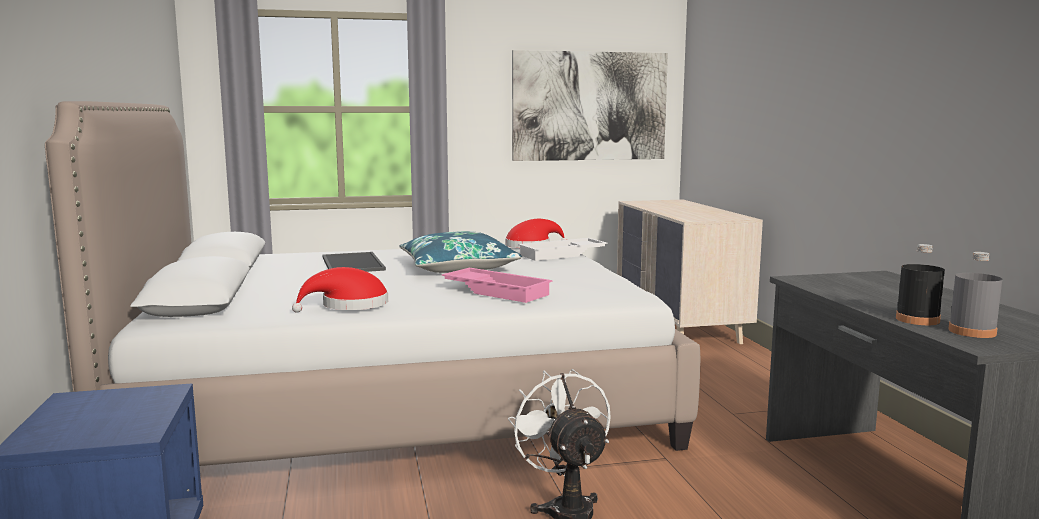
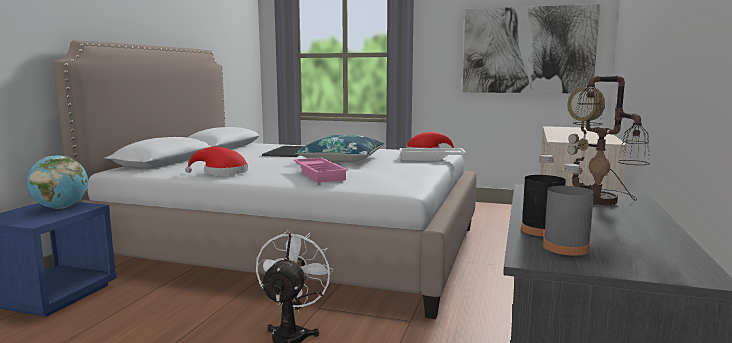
camera: 30 degrees right, 0 degrees up
none -> globe [27,156,88,209]
none -> table lamp [567,76,650,205]

